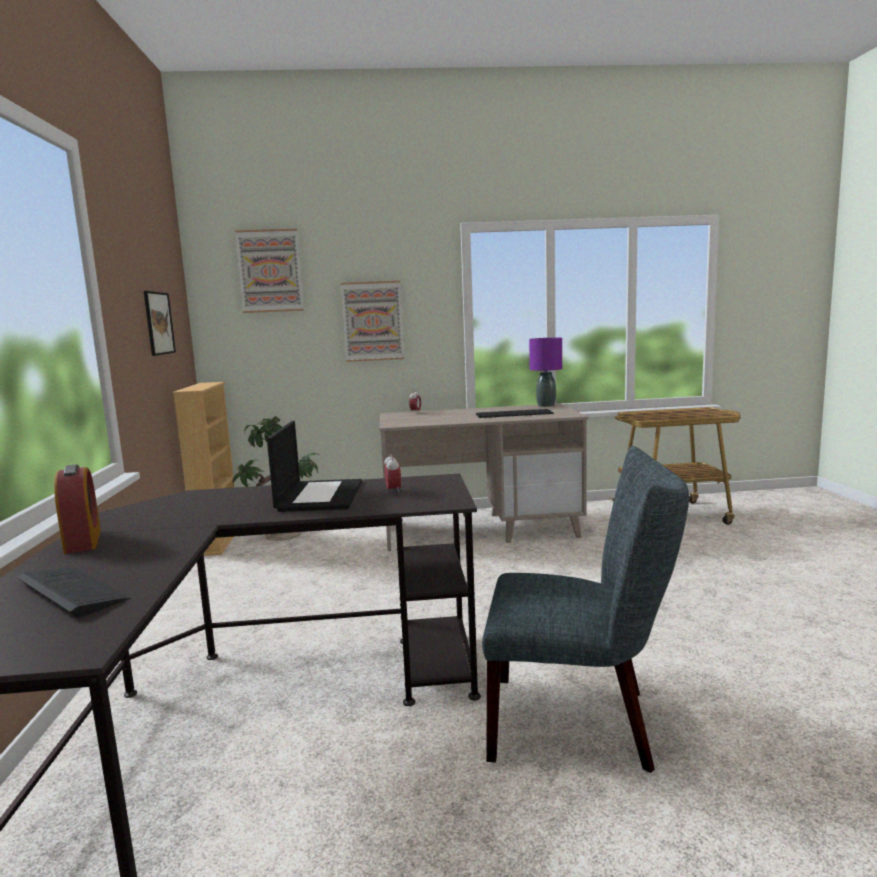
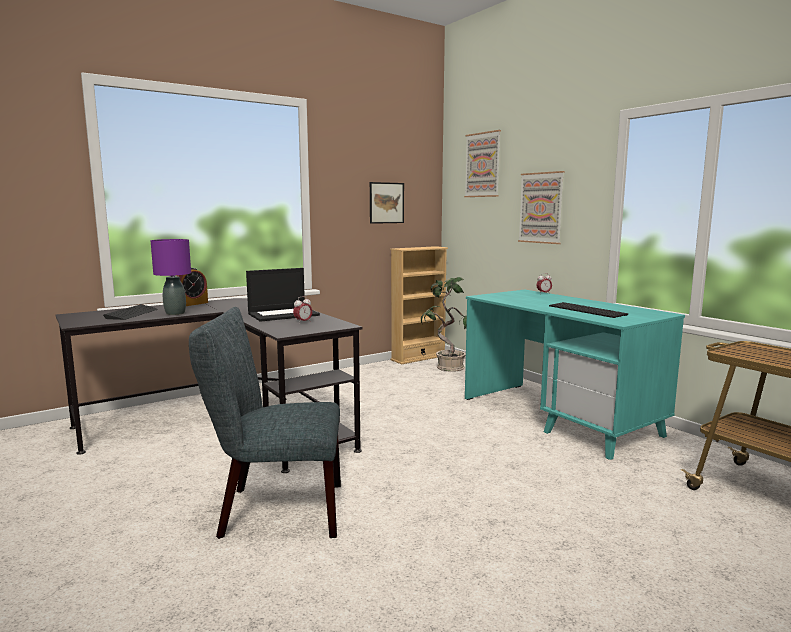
camera: 60 degrees right, 0 degrees up
beige desk [380,404,588,551] -> turquoise desk [465,290,685,460]
grey chair [482,446,689,773] -> grey chair turned 105 degrees clockwise [189,307,341,539]
purple table lamp [529,338,562,407] -> purple table lamp moved to [150,239,191,315]

